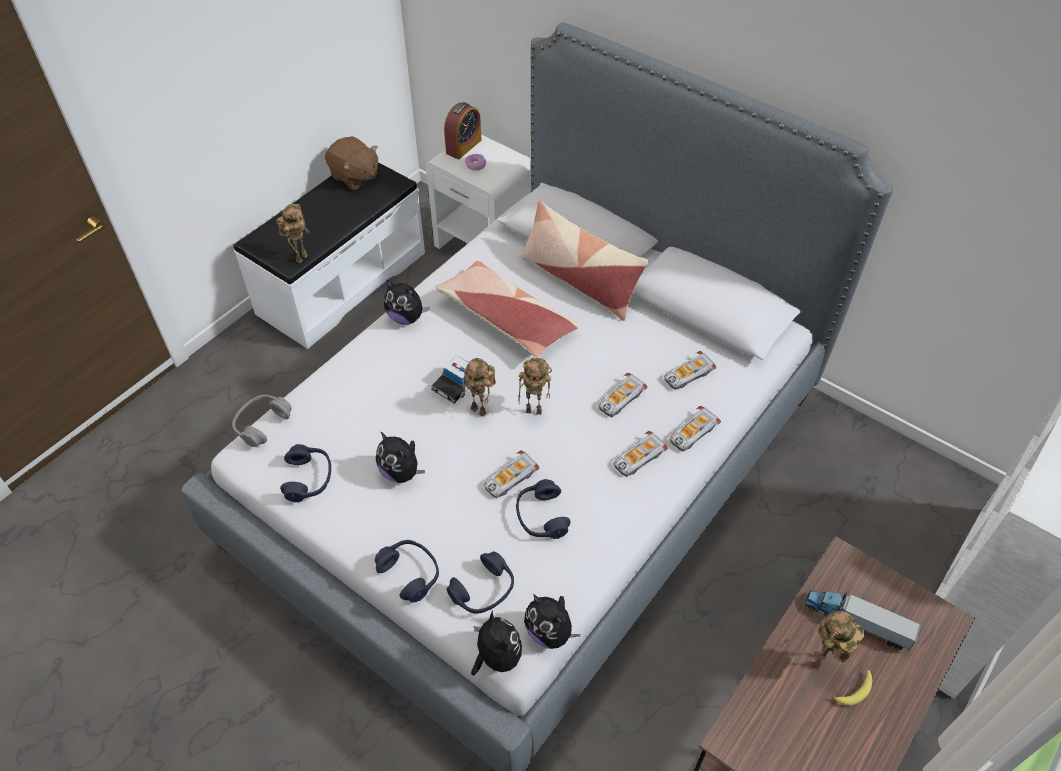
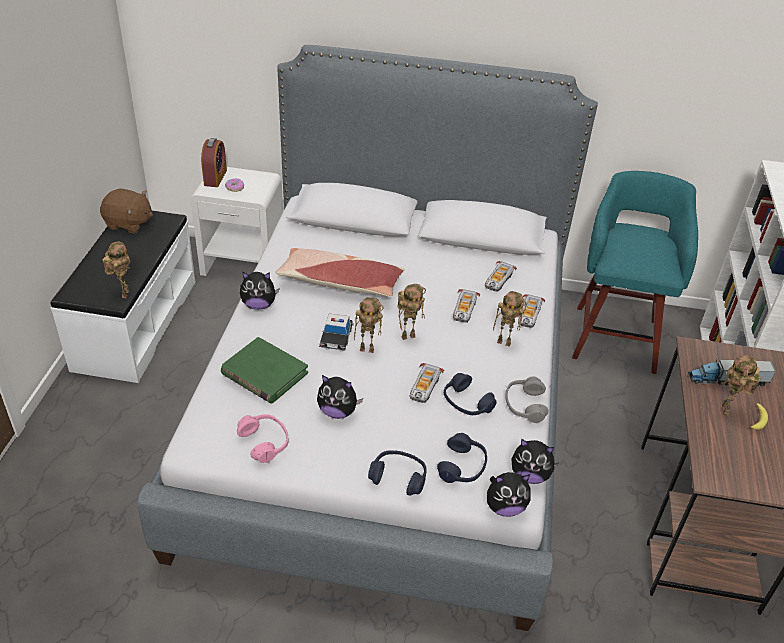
camera: 30 degrees left, 10 degrees down
grey headphones [232,395,292,447] -> grey headphones moved to [505,377,549,423]
blue headphones [280,444,331,503] -> pink headphones [237,414,288,463]
plush toy [471,610,522,676] -> plush toy turned 135 degrees clockwise [487,472,531,517]
pillow [521,201,649,321] -> none
toy car [613,431,668,477] -> toy robot [493,291,526,347]
none -> green book [221,337,308,404]
none -> turquoise stool [572,171,698,374]

